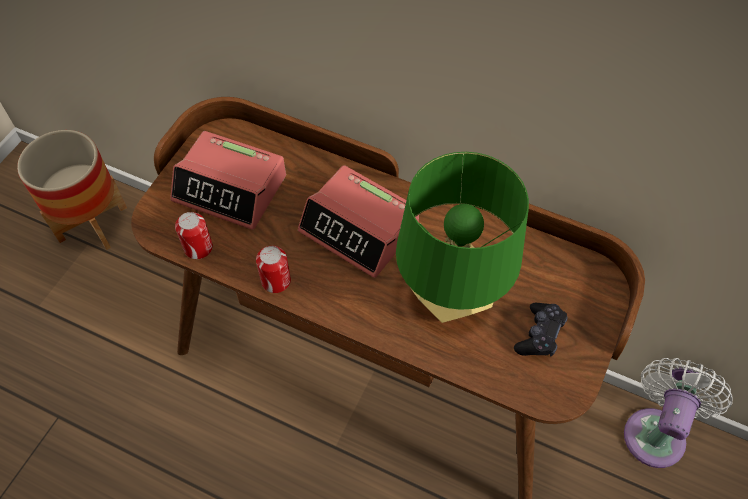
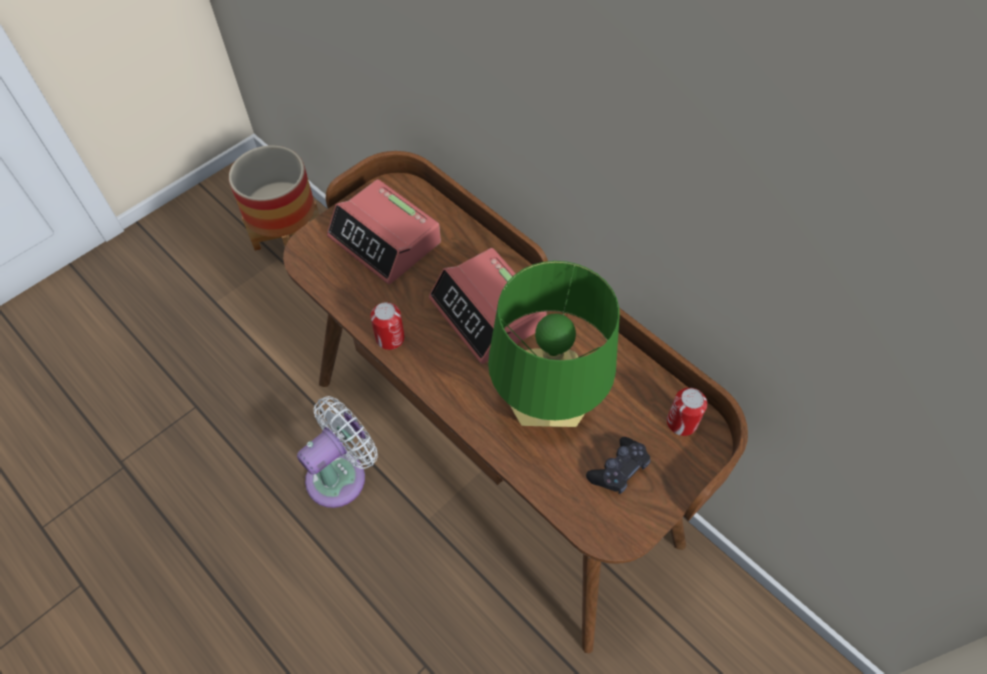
camera: 20 degrees right, 0 degrees up
can [175,212,213,259] -> can moved to [667,388,707,436]
white fan [624,358,733,468] -> white fan moved to [297,396,378,508]

